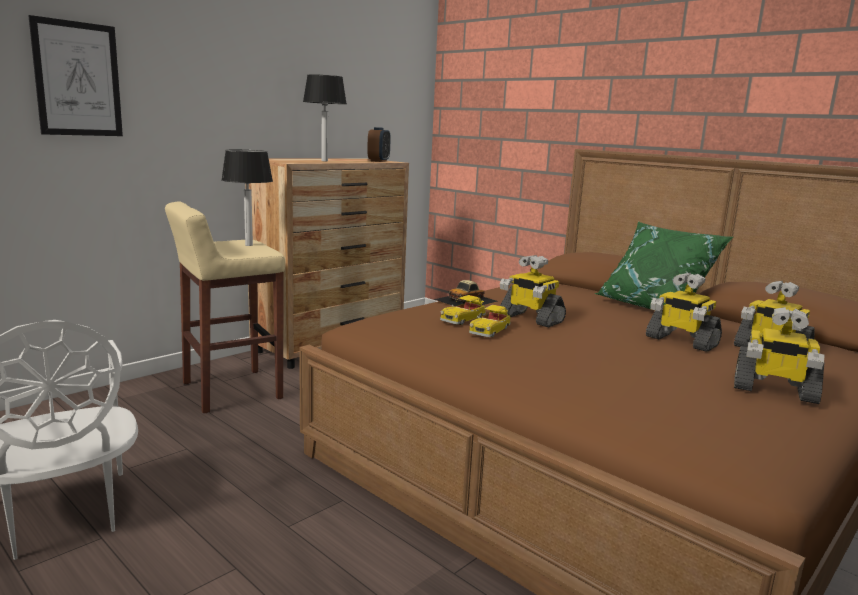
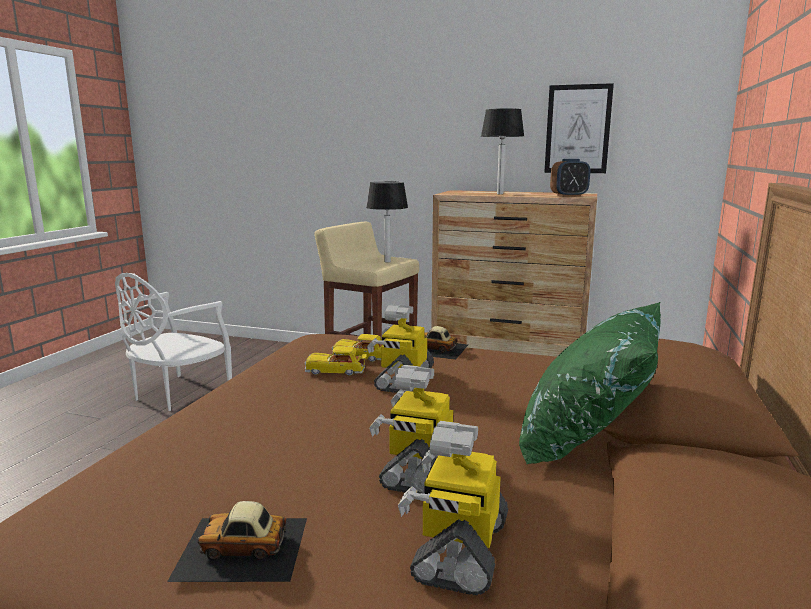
camera: 65 degrees right, 0 degrees up
picture [28,15,123,136] -> picture moved to [544,83,614,173]
toy robot [734,307,825,404] -> toy car [167,501,307,582]

